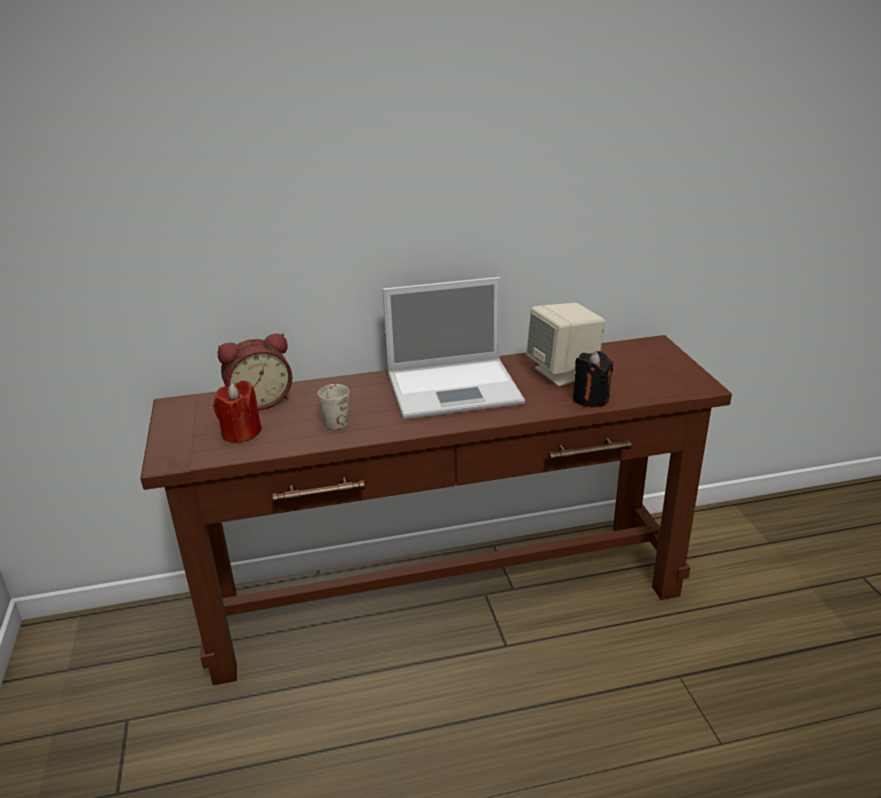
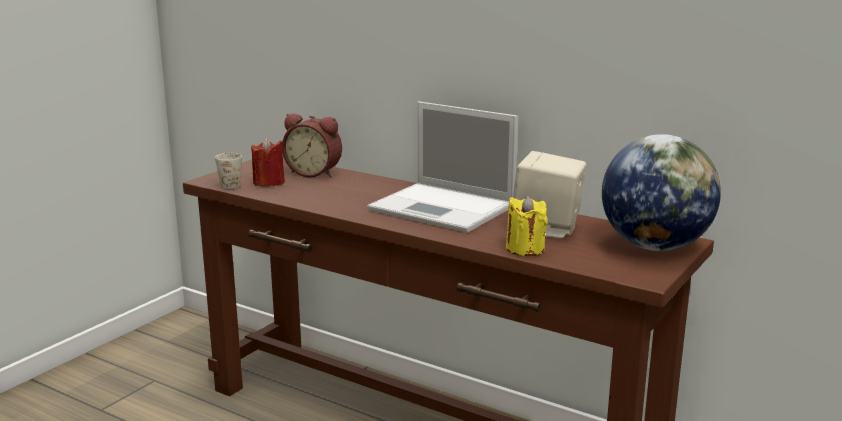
camera: 45 degrees right, 10 degrees down
white mug [318,384,349,429] -> white mug moved to [215,153,242,189]
black candle [573,351,613,408] -> yellow candle [506,195,547,256]
none -> globe [602,134,721,251]

